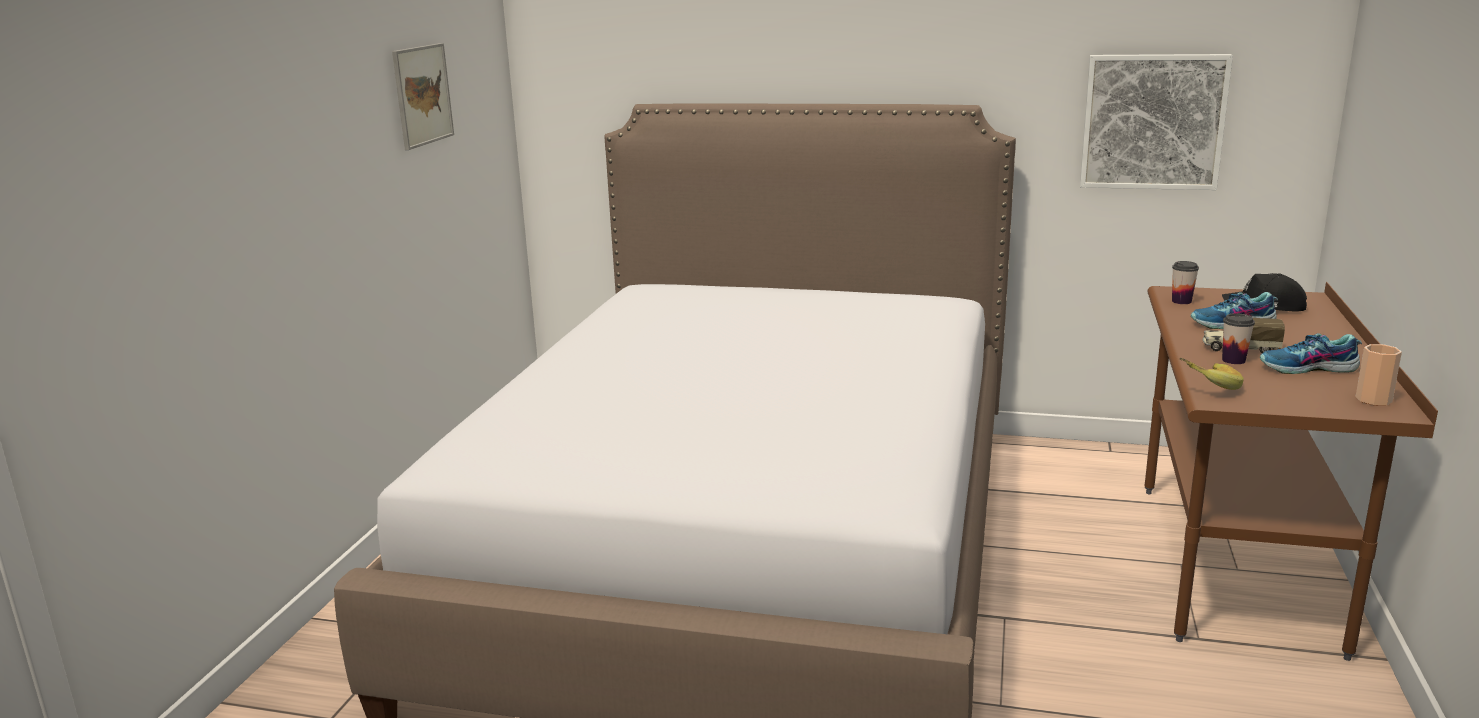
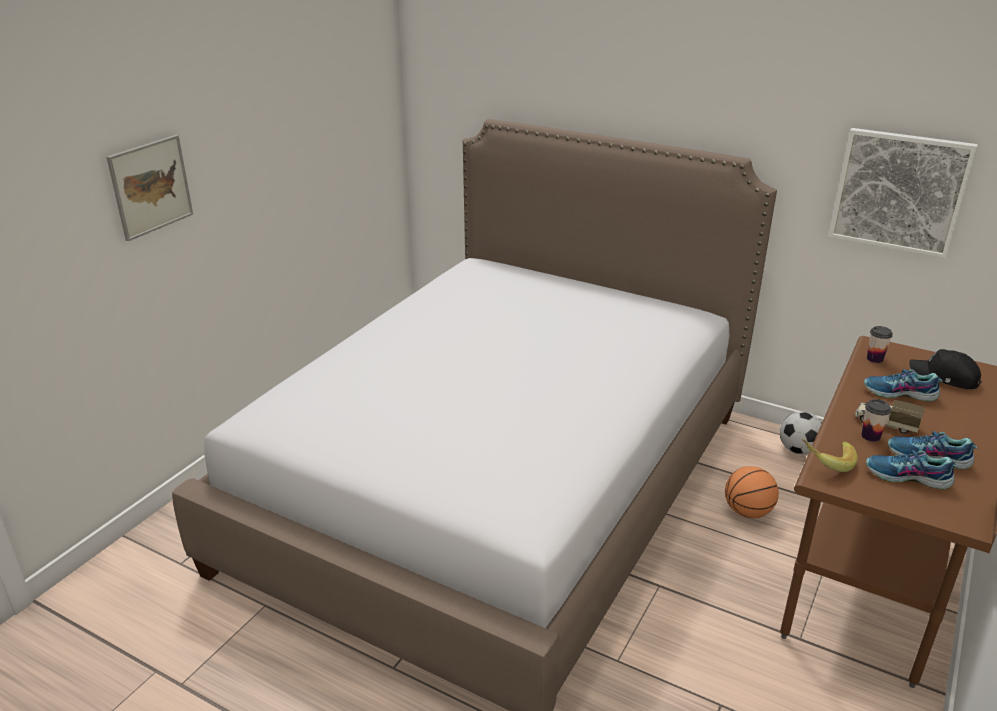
camera: 15 degrees right, 10 degrees up
picture [392,43,454,150] -> picture moved to [107,135,193,241]
cup [1355,344,1402,406] -> none
none -> basketball [725,466,779,518]
none -> football [780,412,822,455]
none -> shoe [866,450,958,490]

